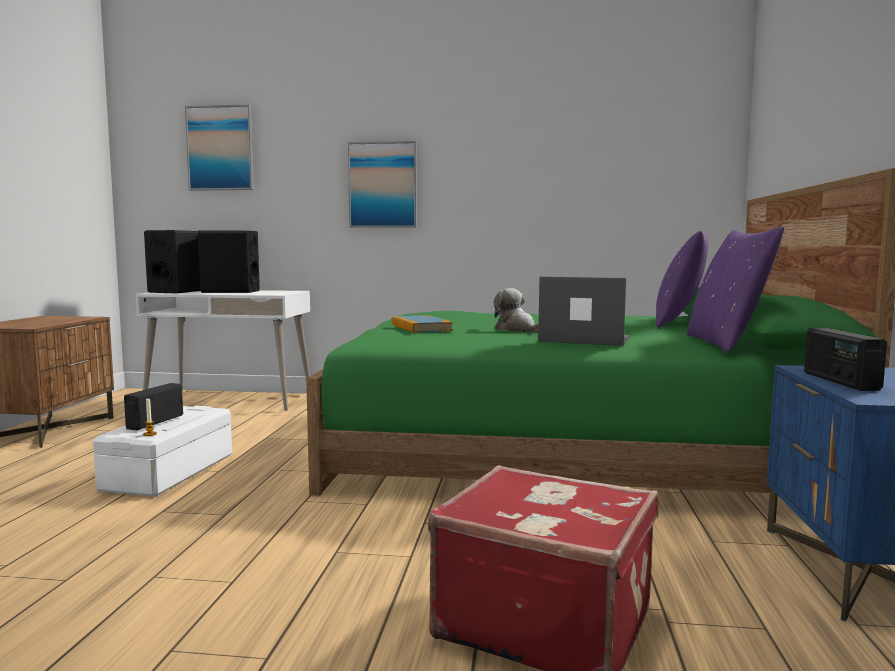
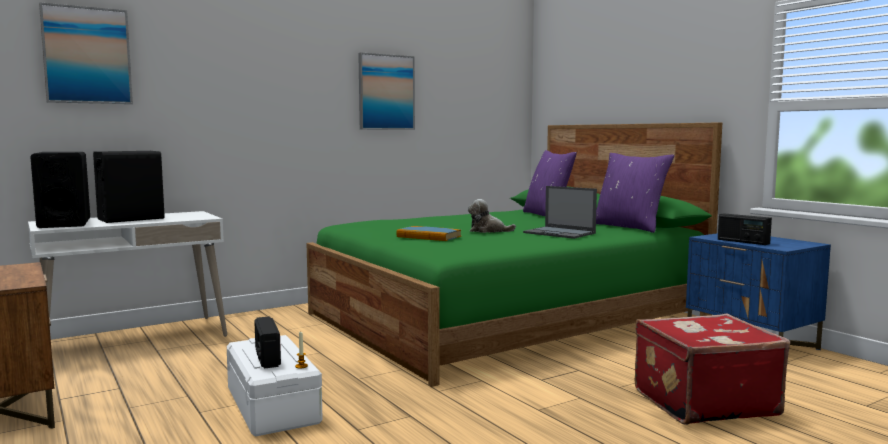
camera: 40 degrees left, 0 degrees up
picture [348,141,417,228] -> picture moved to [358,53,415,130]
laptop [538,276,630,346] -> laptop turned 120 degrees counterclockwise [523,186,597,239]

